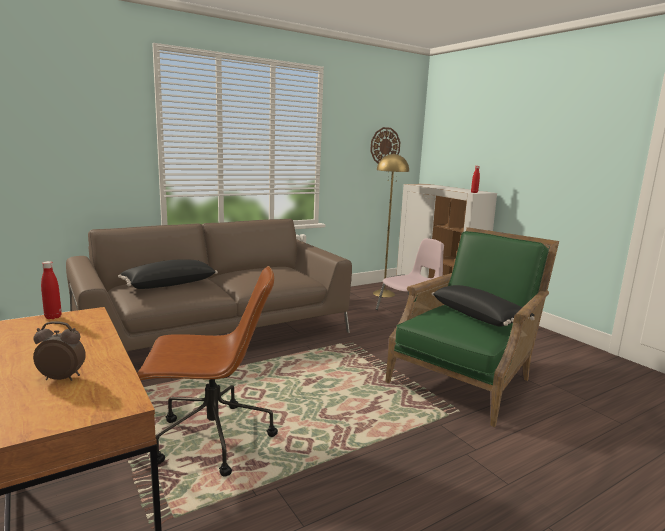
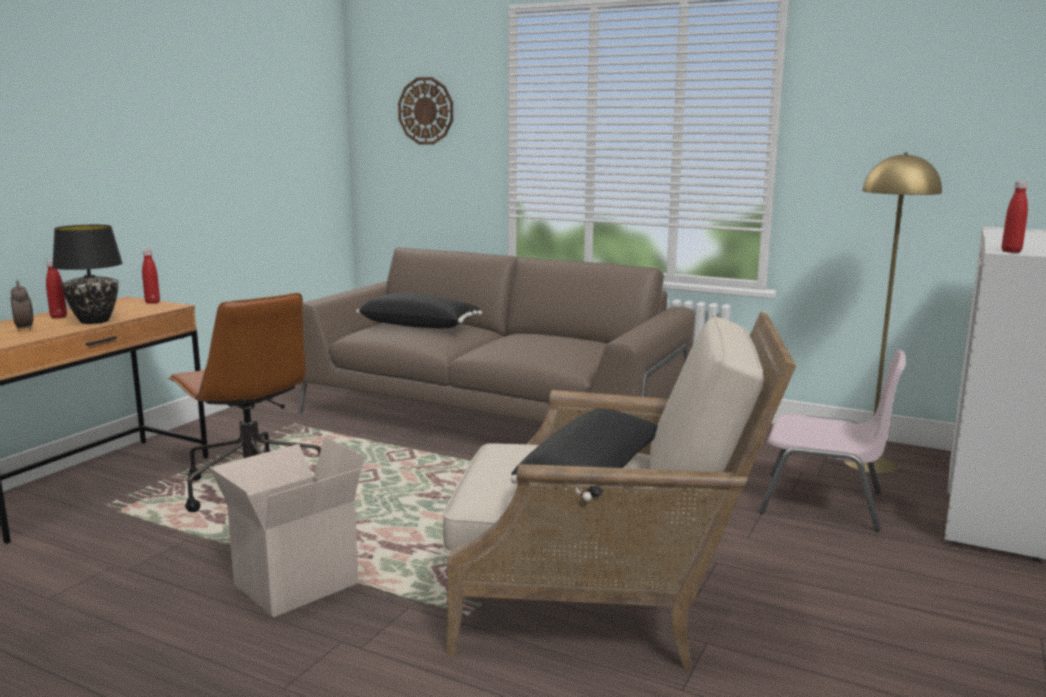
camera: 60 degrees right, 0 degrees up
wall clock [370,127,400,163] -> wall clock moved to [398,77,453,145]
green armchair [385,227,559,427] -> beige armchair [443,312,796,671]
none -> red bottle [46,260,67,319]
none -> black table lamp [52,225,123,324]
none -> cardboard box [209,436,365,617]

